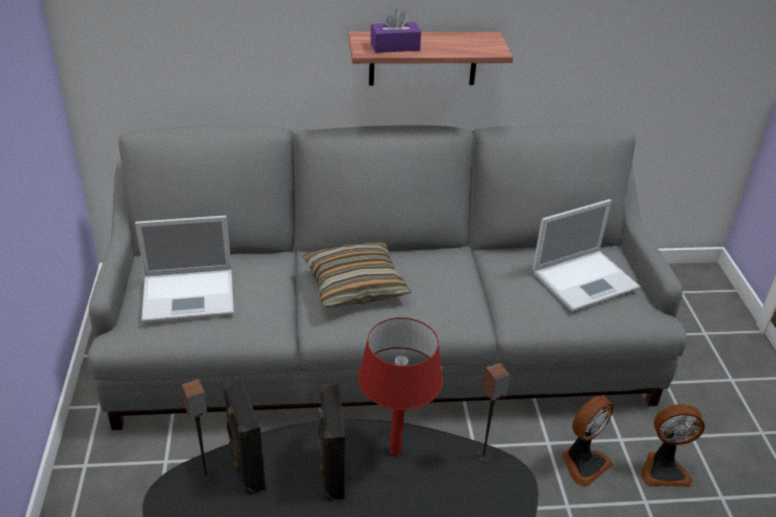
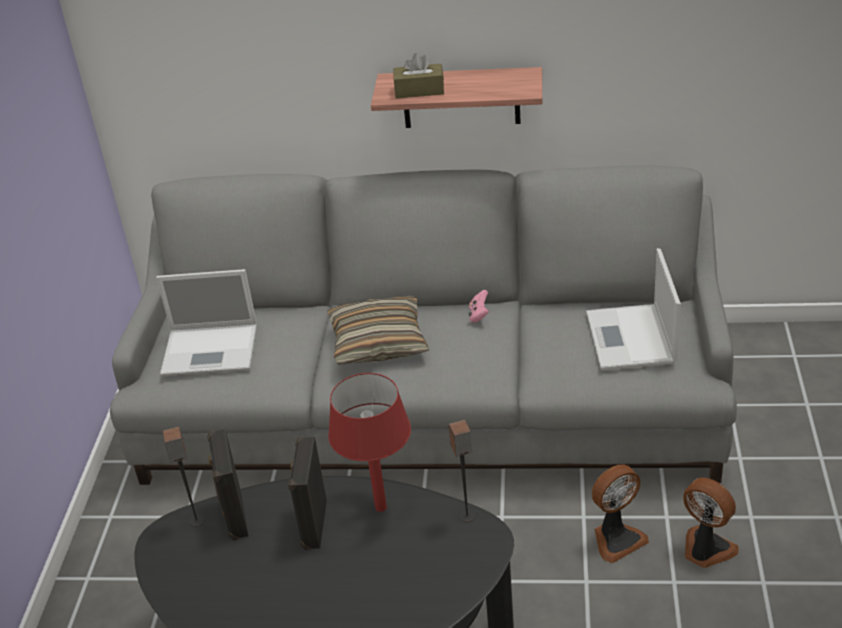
camera: 15 degrees right, 0 degrees up
purple tissue box [371,9,421,53] -> brown tissue box [393,53,444,99]
laptop [532,199,640,312] -> laptop turned 105 degrees clockwise [586,248,681,371]
fan [642,404,705,487] -> fan turned 150 degrees counterclockwise [683,478,739,568]
none -> pink game controller [469,290,489,323]

